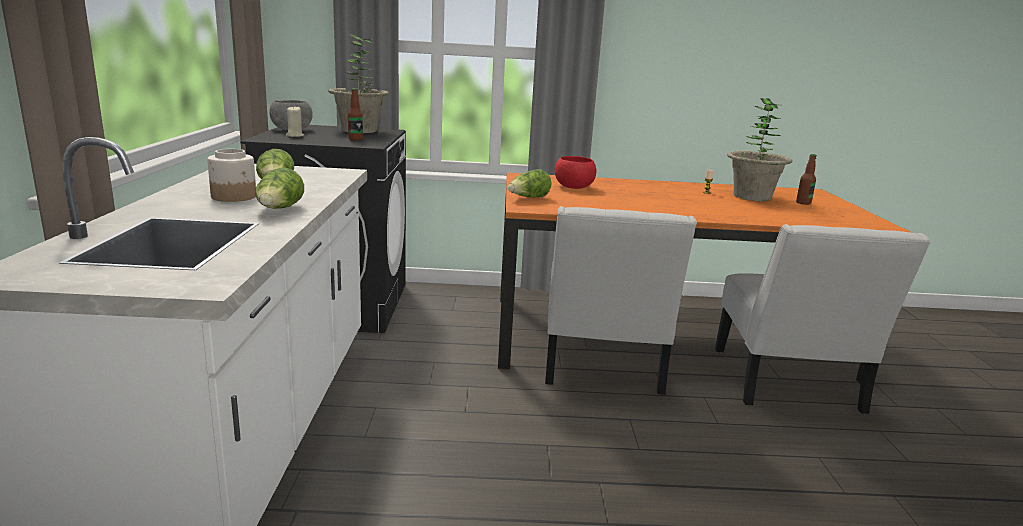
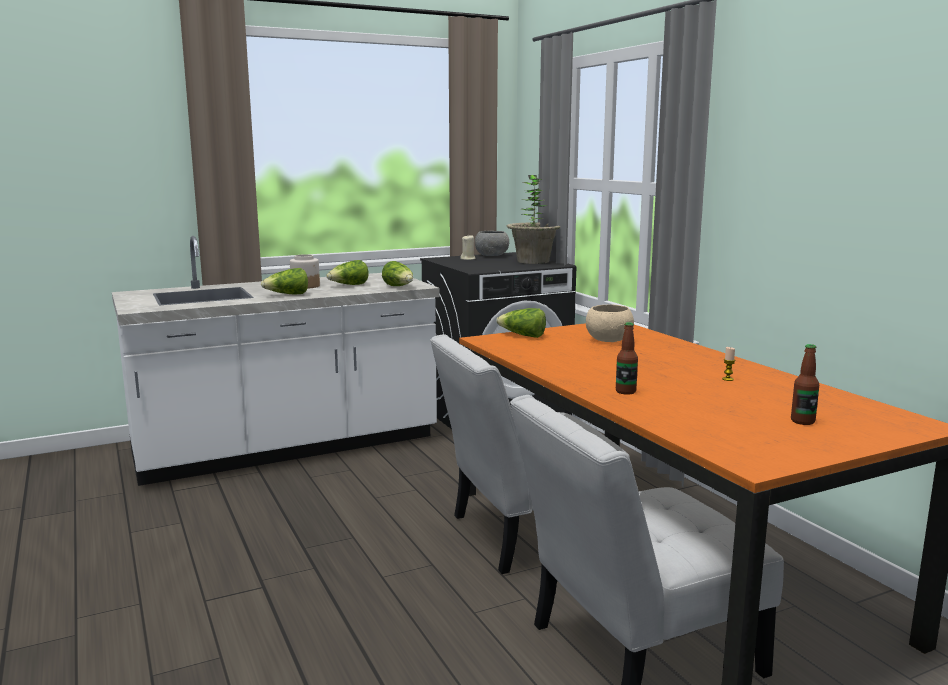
camera: 65 degrees right, 5 degrees down
bottle [348,88,363,141] -> bottle moved to [616,322,638,395]
red bowl [555,156,597,189] -> beige bowl [586,304,634,342]
potted plant [727,98,793,201] -> none
none -> lettuce [382,261,413,286]

